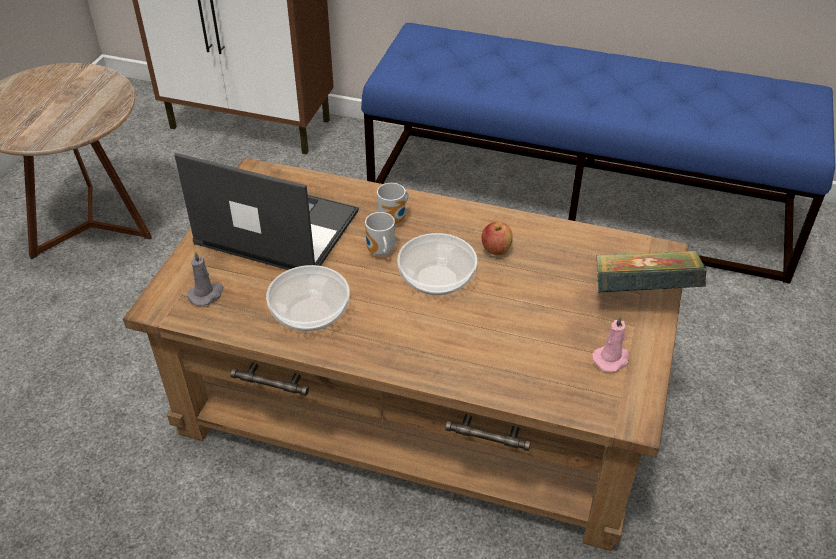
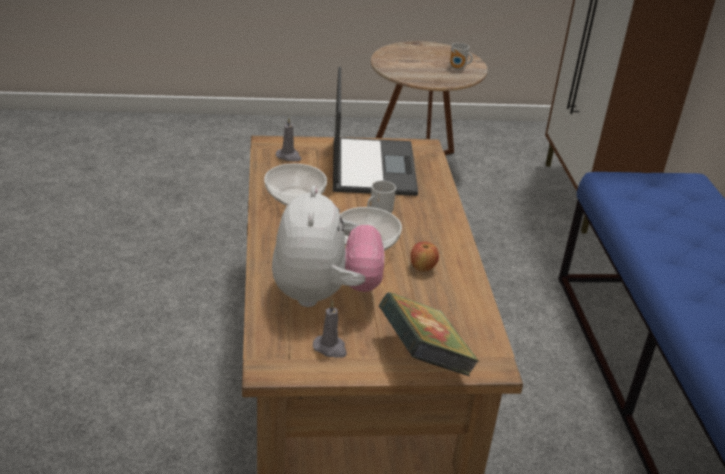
camera: 65 degrees right, 10 degrees down
mug [377,183,409,225] -> mug moved to [450,43,473,70]
pink candle [592,315,629,372] -> grey candle [313,301,347,357]
none -> plush toy [272,186,384,307]

